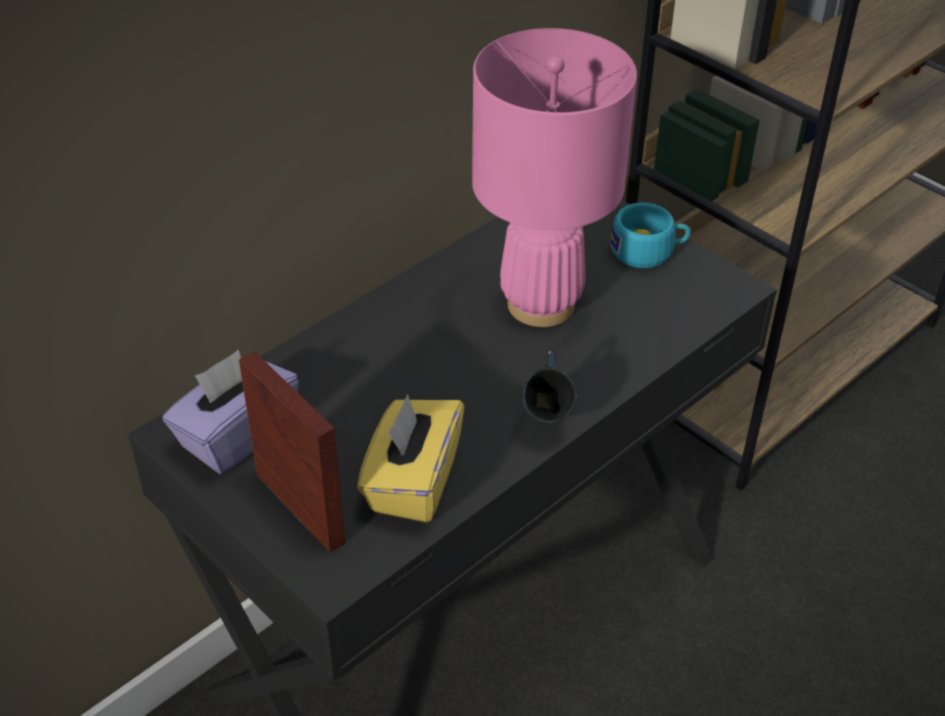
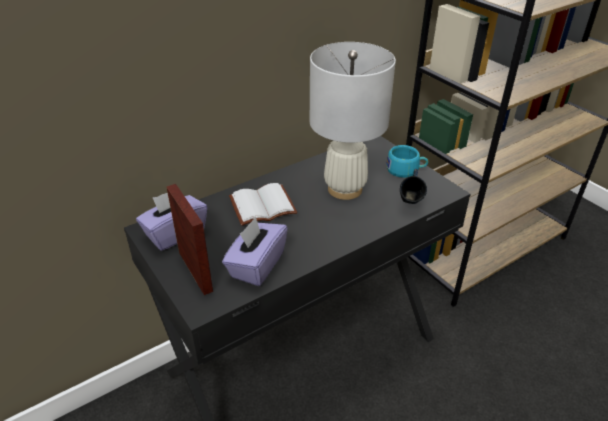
camera: 10 degrees right, 5 degrees down
yellow tissue box [357,394,465,522] -> purple tissue box [222,217,288,286]
pink table lamp [472,28,637,327] -> white table lamp [310,42,396,200]
blue mug [522,349,577,424] -> blue mug moved to [400,169,427,204]
none -> white book [229,183,298,226]

